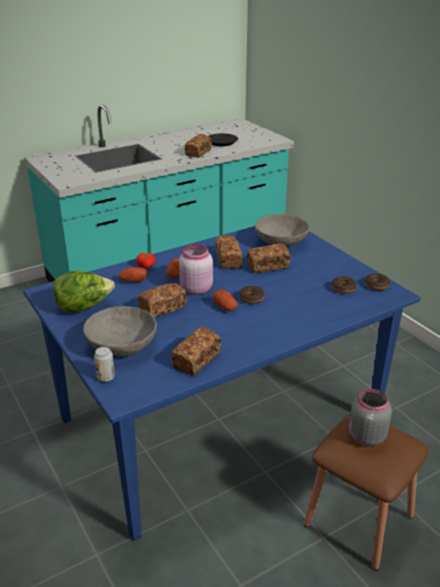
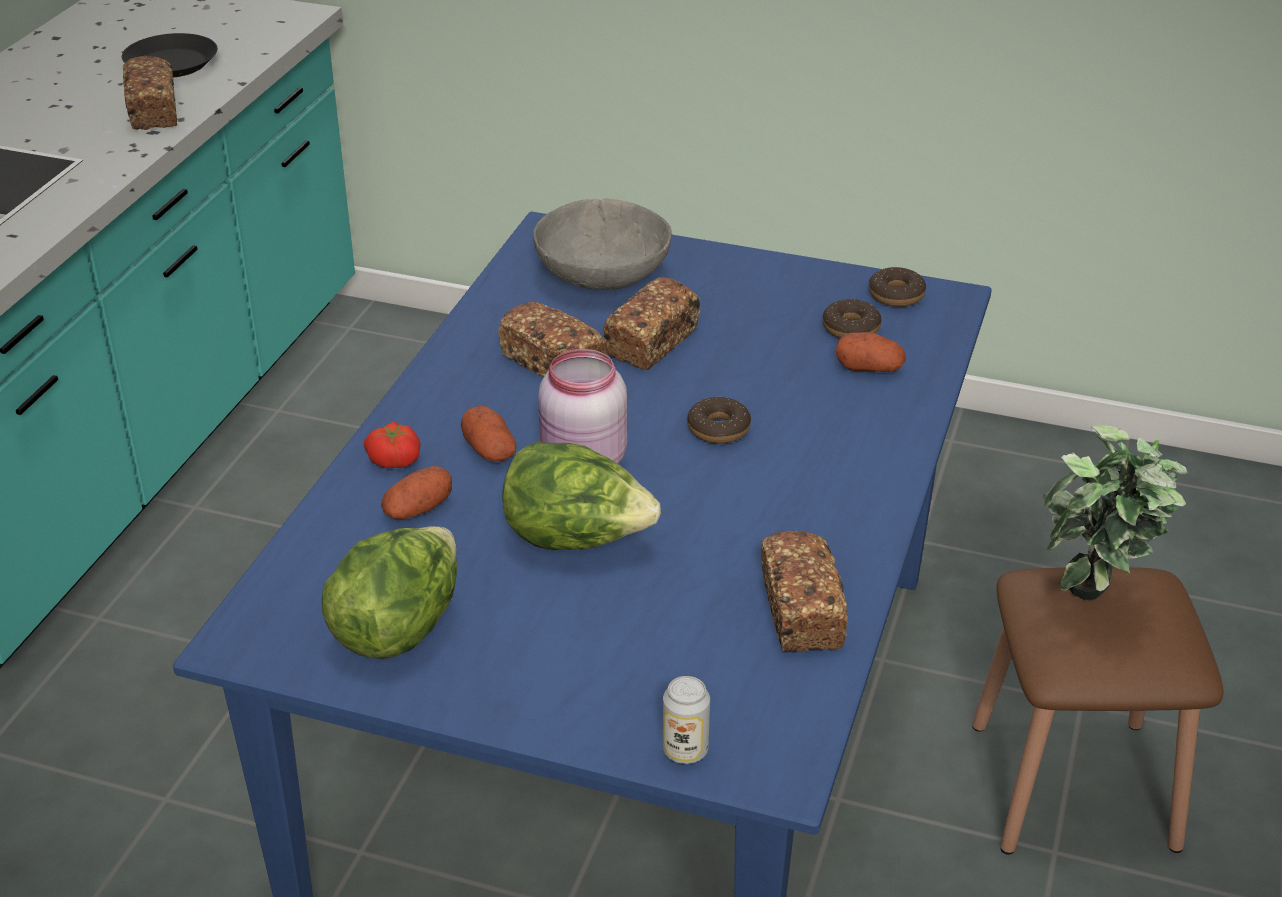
camera: 40 degrees left, 5 degrees up
grey bowl [83,306,157,356] -> none
bread [138,283,187,317] -> lettuce [502,442,661,550]
potato [213,289,238,311] -> potato moved to [836,332,906,372]
grey jar [349,389,392,446] -> potted plant [1042,425,1188,600]

